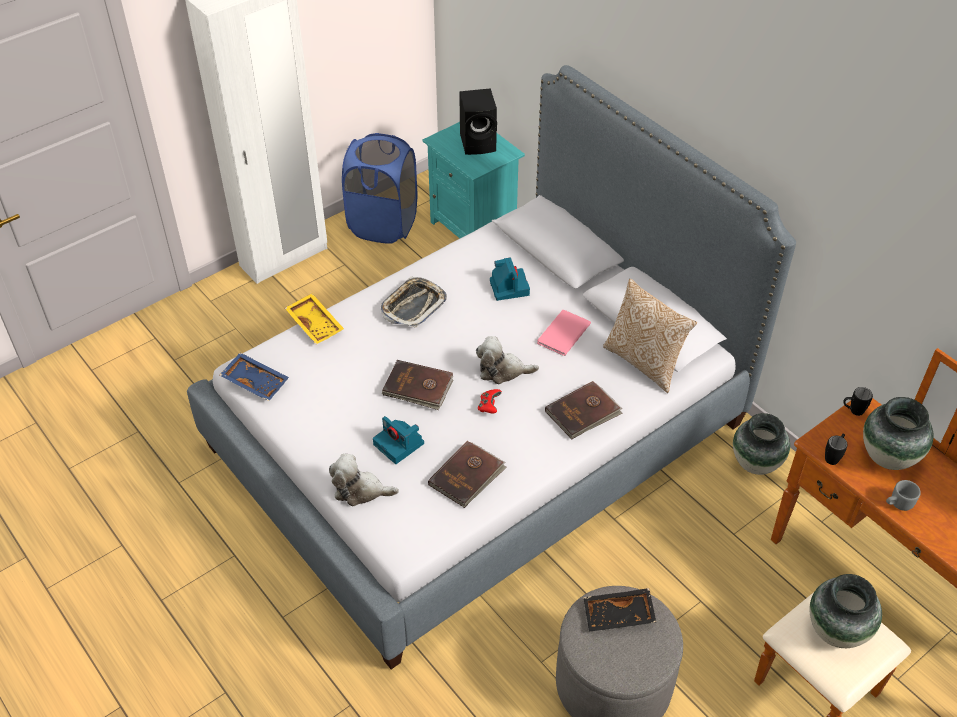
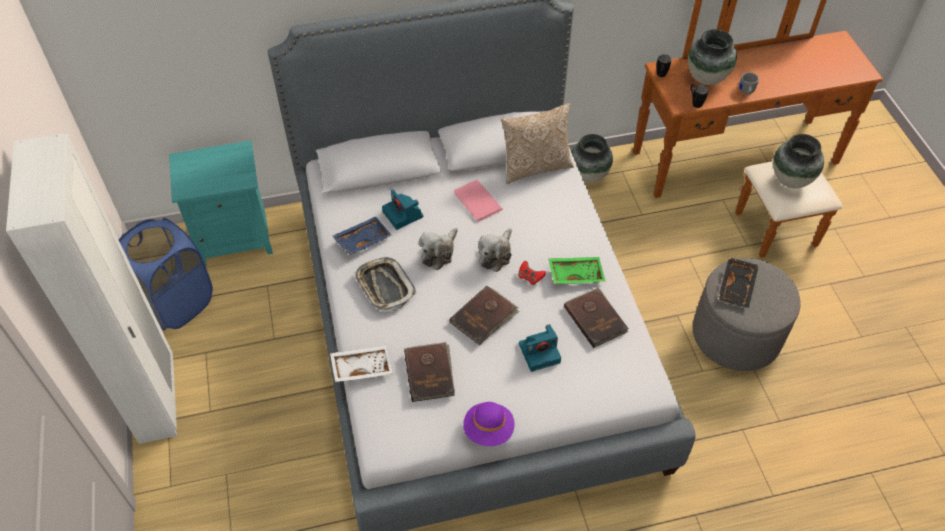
camera: 65 degrees left, 5 degrees up
blue tray [220,352,289,401] -> blue tray moved to [332,217,392,255]
yellow tray [285,293,344,345] -> white tray [330,346,393,382]
plush toy [329,454,399,506] -> plush toy moved to [419,228,458,270]
black speaker [459,88,497,155] -> none
camera [490,257,530,301] -> camera turned 135 degrees counterclockwise [382,190,423,230]
brown book [545,381,623,439] -> brown book moved to [404,342,455,402]
none -> purple hat [463,402,515,446]
none -> green tray [548,257,606,284]

